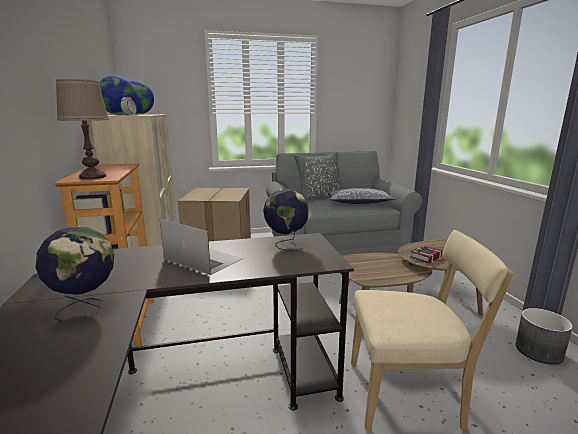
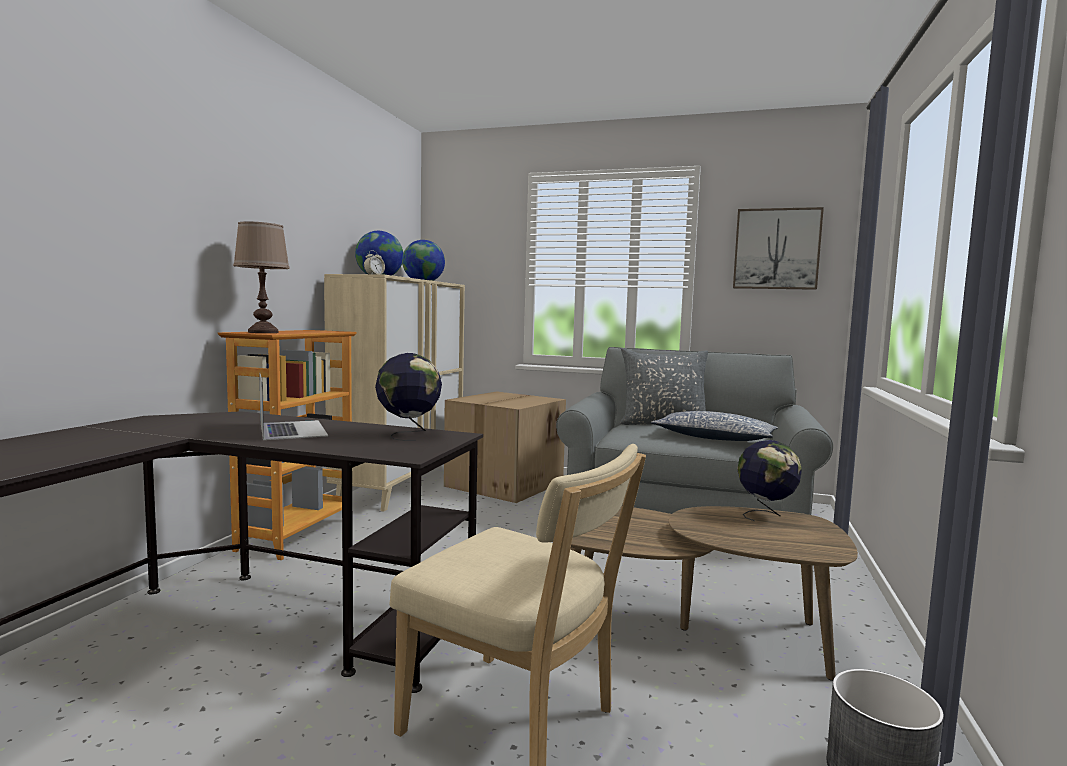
camera: 30 degrees right, 10 degrees down
globe [35,226,114,322] -> globe moved to [737,440,802,521]
book [410,245,442,264] -> none
none -> picture [733,207,824,290]

